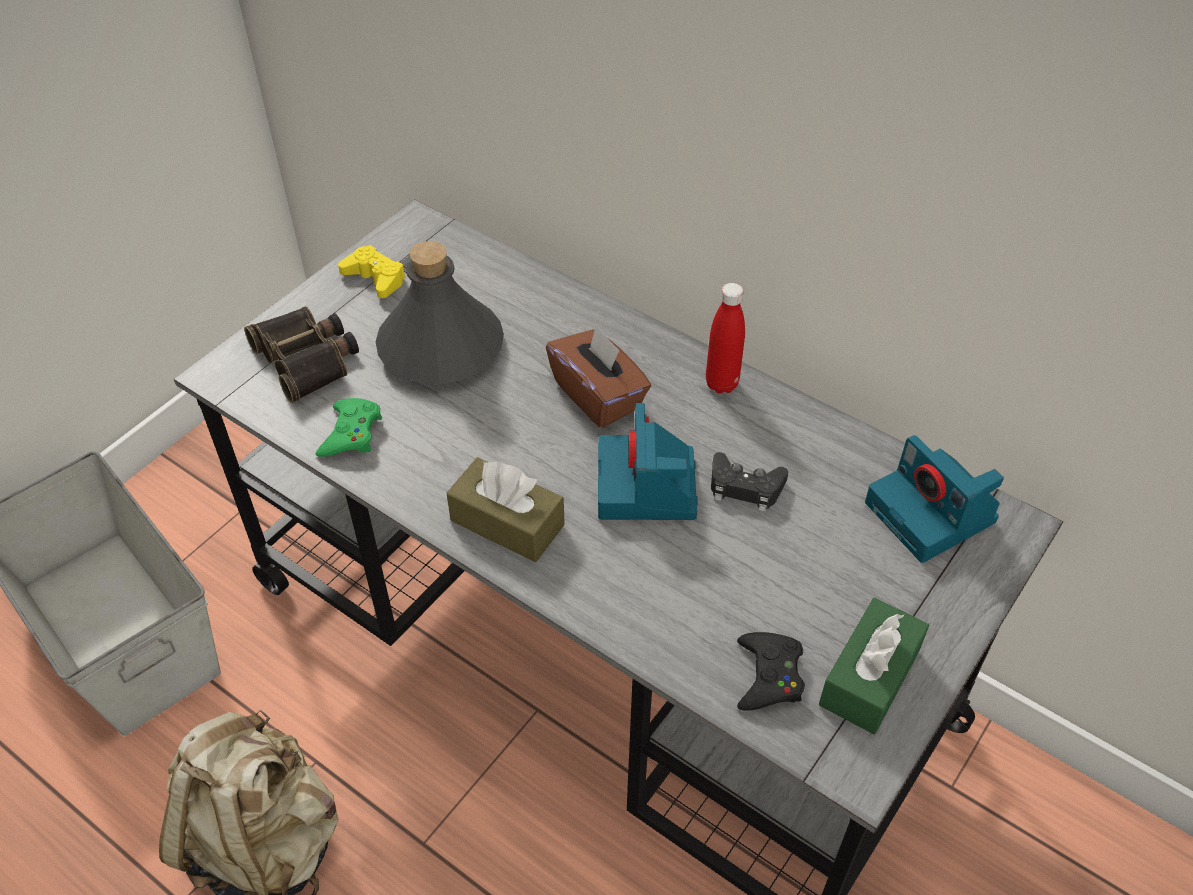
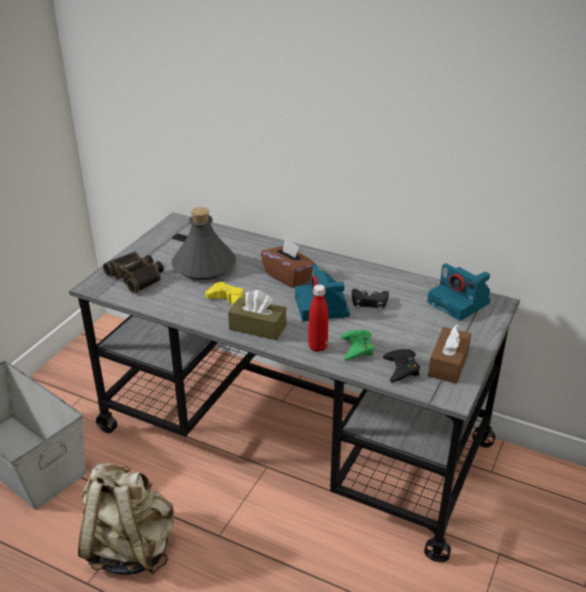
camera: 10 degrees left, 15 degrees down
green game controller [316,398,382,457] -> green game controller moved to [340,330,374,361]
yellow game controller [338,245,406,298] -> yellow game controller moved to [205,282,244,306]
red bottle [706,283,745,394] -> red bottle moved to [308,284,328,352]
green tissue box [819,598,929,734] -> brown tissue box [428,324,471,384]

